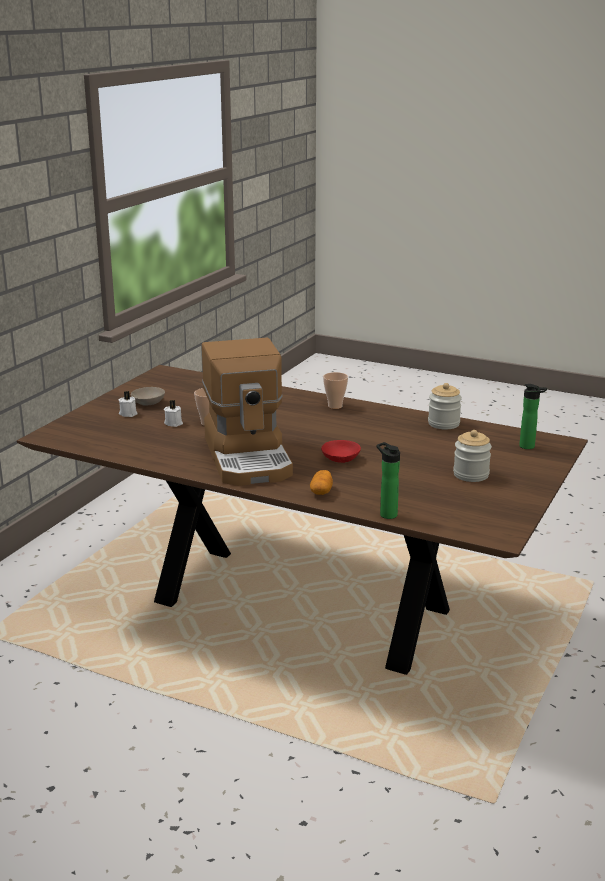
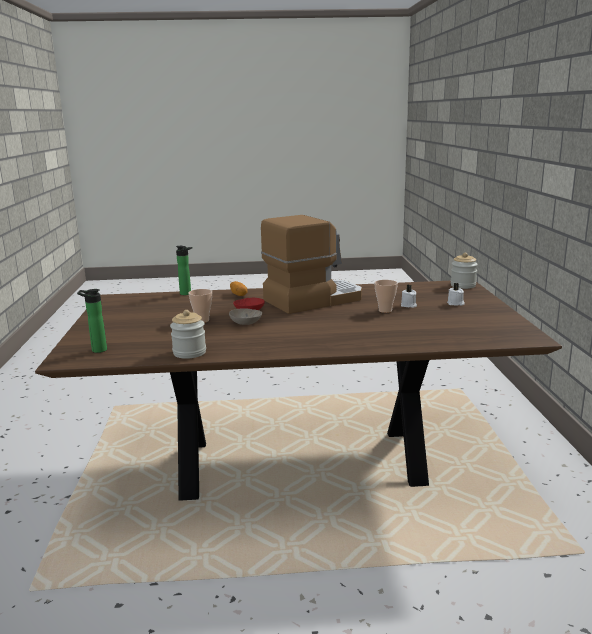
camera: 150 degrees right, 5 degrees down
beige bowl [131,387,165,406] -> beige bowl moved to [229,308,262,325]
coffee machine [202,338,293,486] -> coffee machine turned 105 degrees clockwise [261,215,362,314]
cup [323,372,348,409] -> cup moved to [188,289,212,323]
jar [453,430,492,482] -> jar moved to [451,253,478,289]

